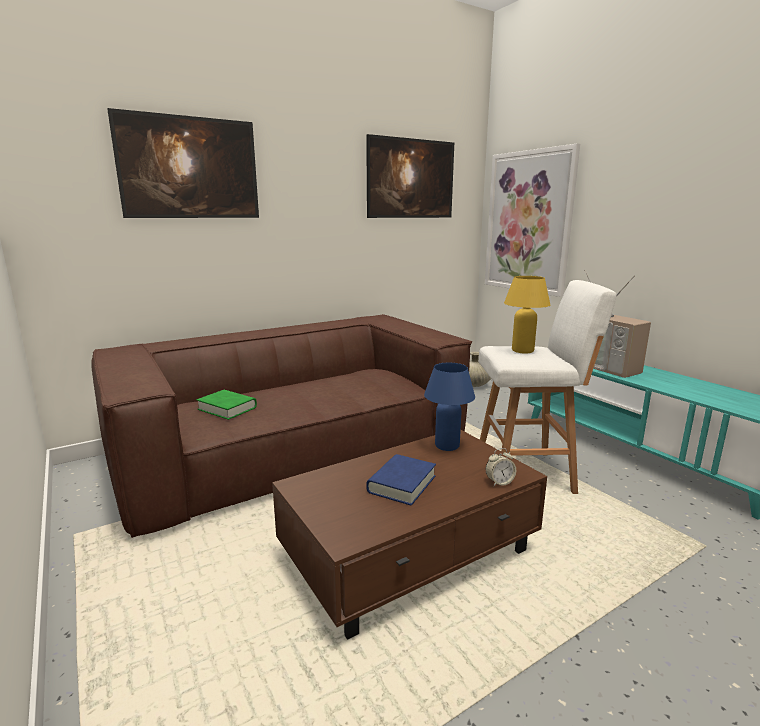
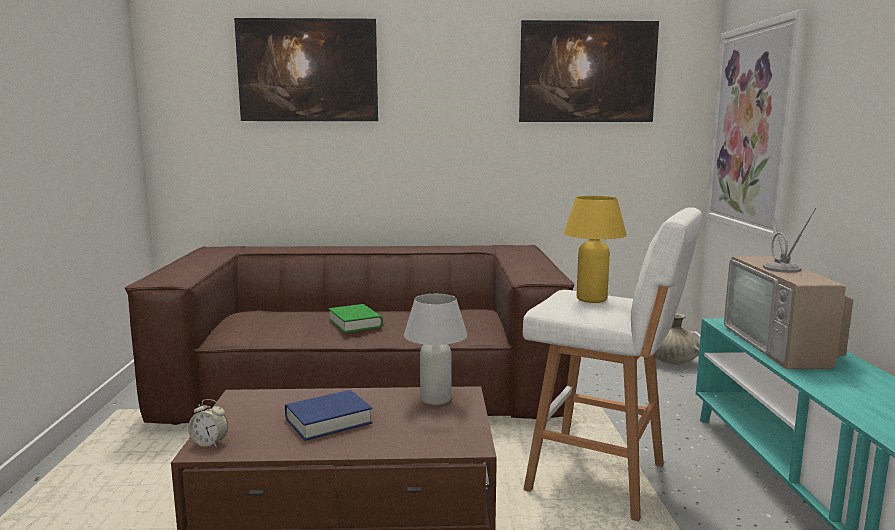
camera: 30 degrees right, 5 degrees down
green book [196,390,257,420] -> green book moved to [329,304,383,333]
blue table lamp [424,363,475,451] -> white table lamp [404,294,467,405]
alarm clock [486,448,516,486] -> alarm clock moved to [188,399,228,448]

